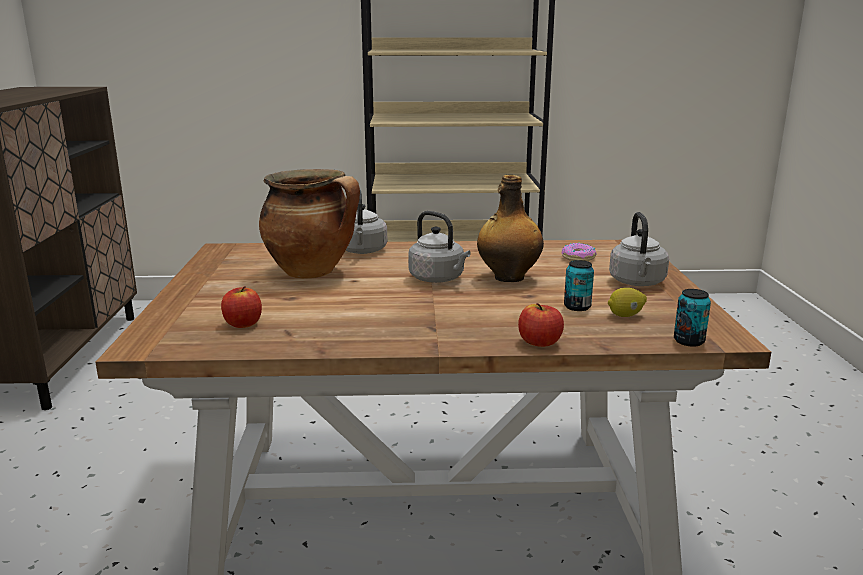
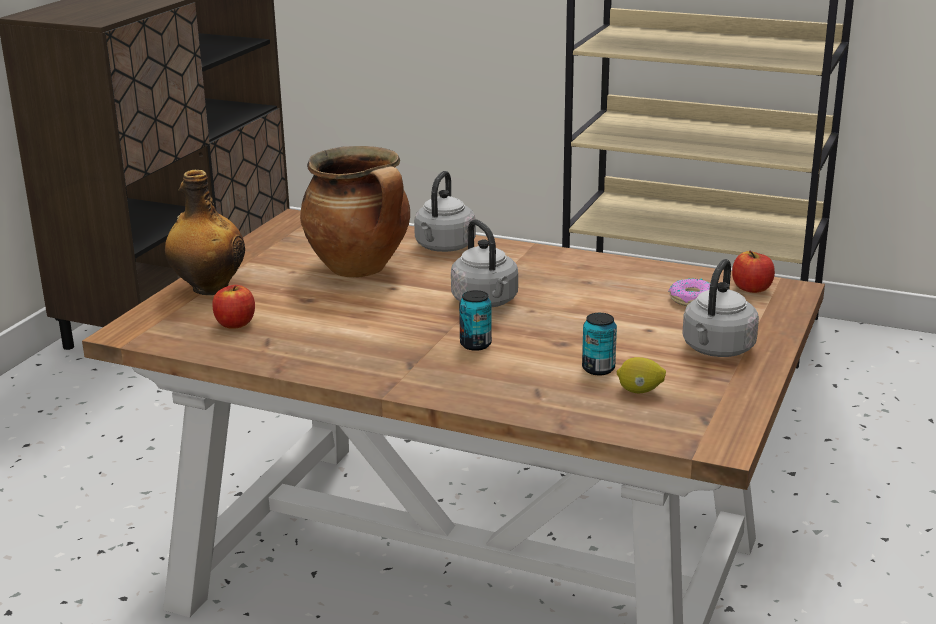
camera: 25 degrees right, 5 degrees up
bottle [477,175,544,282] -> bottle moved to [165,170,245,295]
apple [518,303,564,347] -> apple moved to [732,251,775,293]
can [674,289,711,347] -> can moved to [459,290,492,351]

